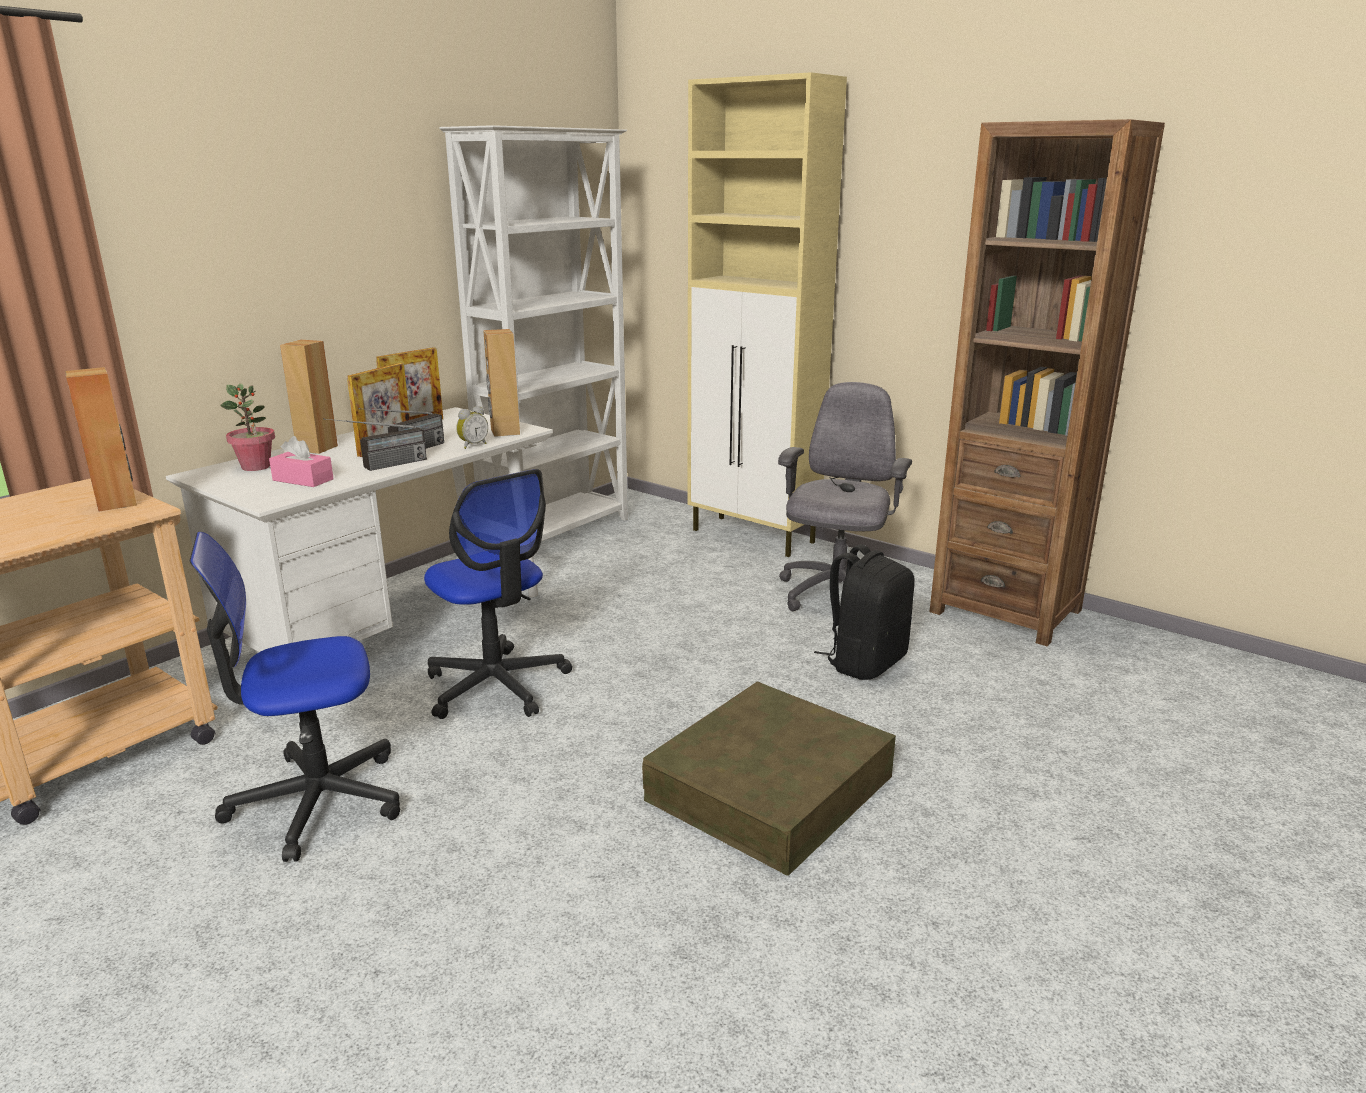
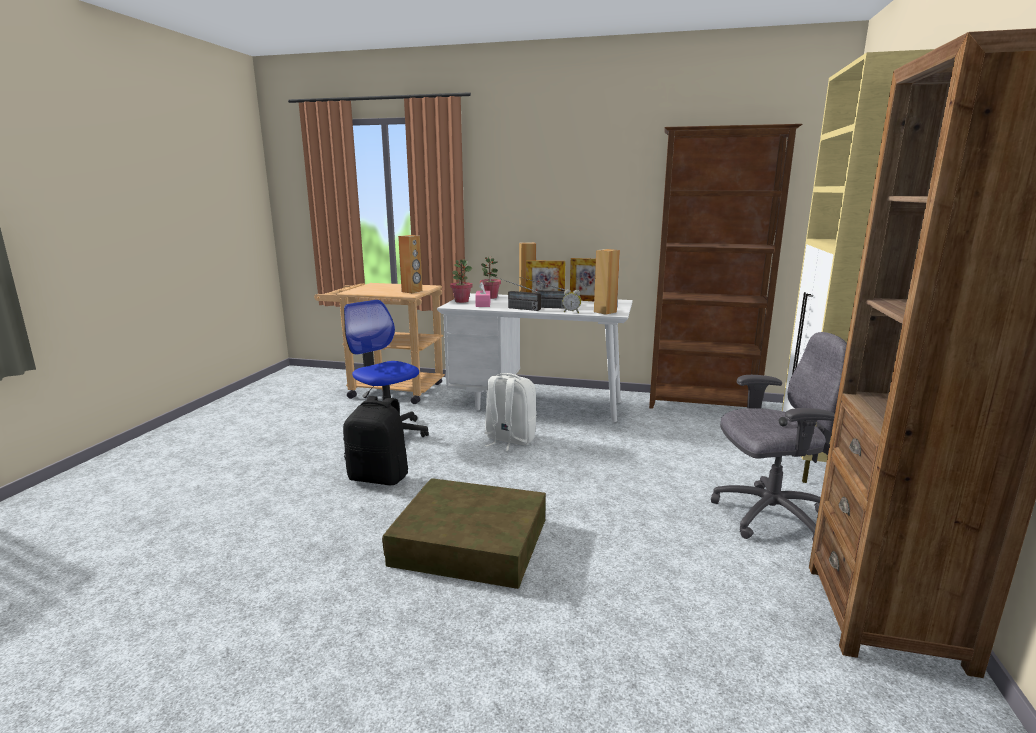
camera: 65 degrees right, 5 degrees down
office chair [424,469,572,719] -> white backpack [484,373,537,451]
white bookcase [439,125,628,541] -> brown bookcase [649,124,803,409]
black backpack [814,544,915,680] -> black backpack moved to [343,396,409,485]
none -> potted plant [450,259,472,303]

